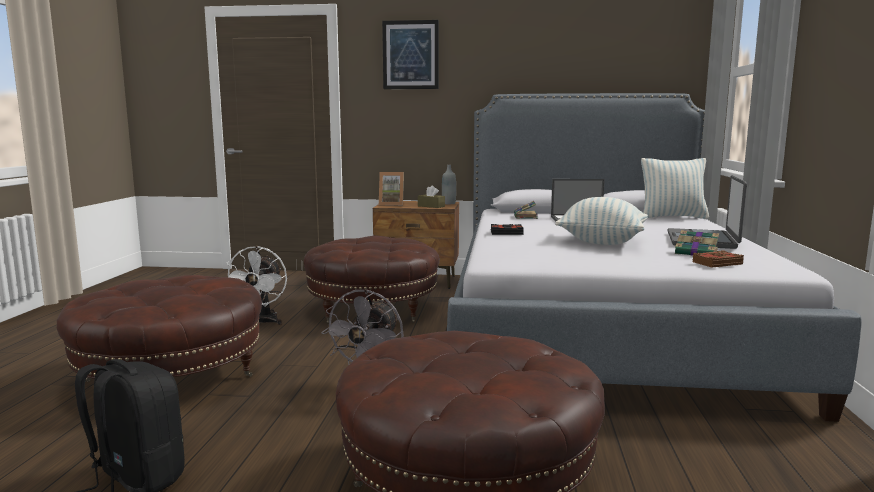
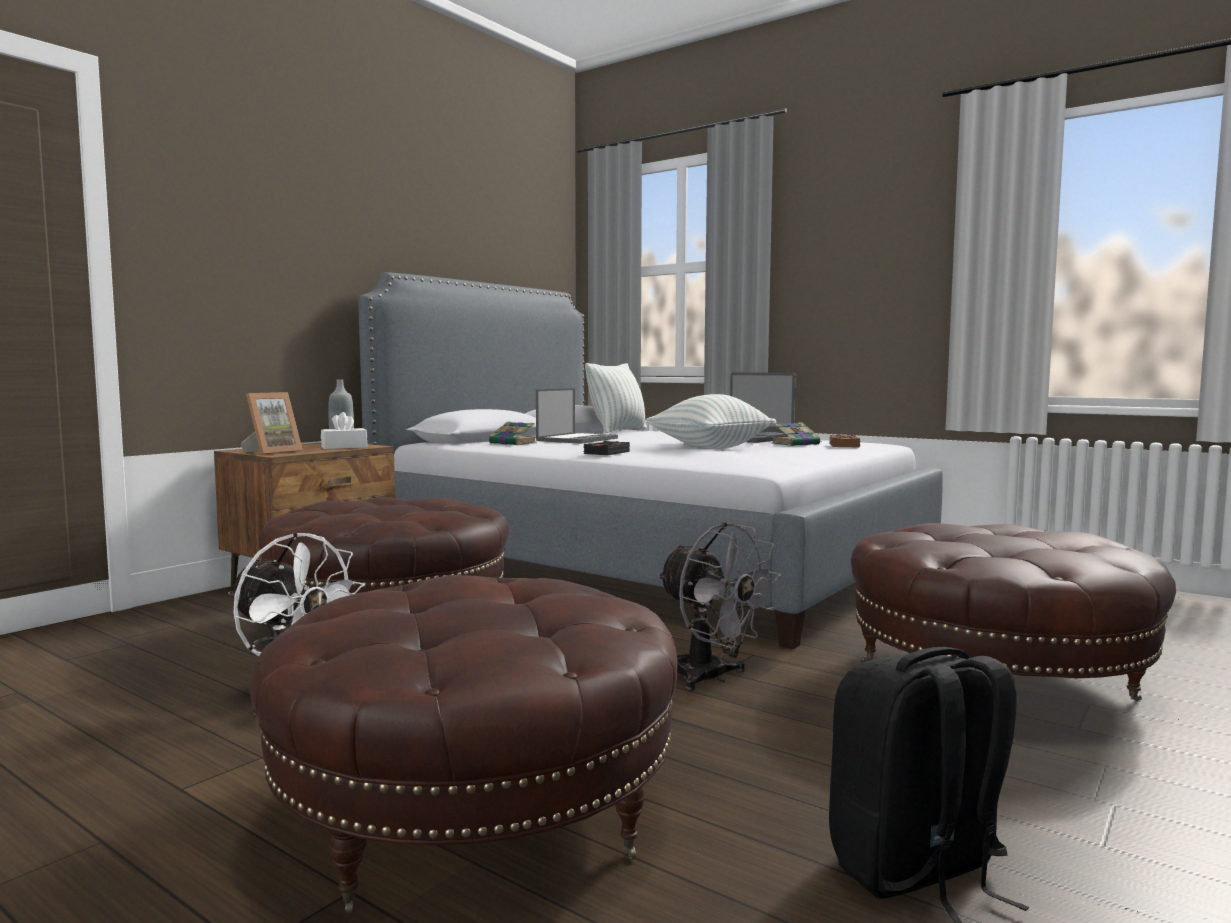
camera: 60 degrees left, 5 degrees down
picture [382,20,439,89] -> none
brown tissue box [418,186,445,208] -> white tissue box [321,412,367,449]

